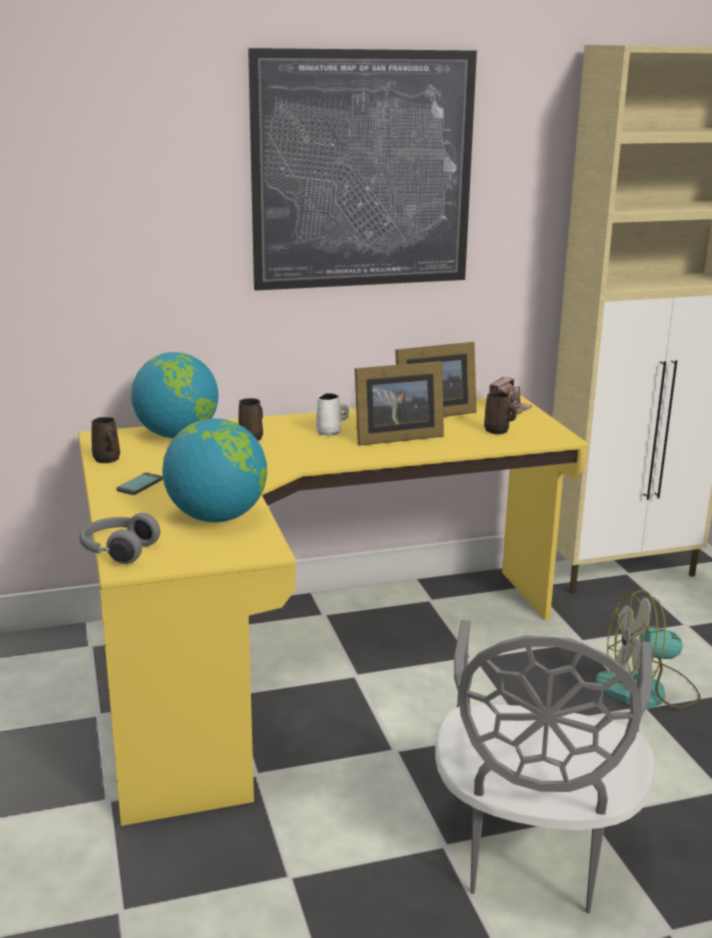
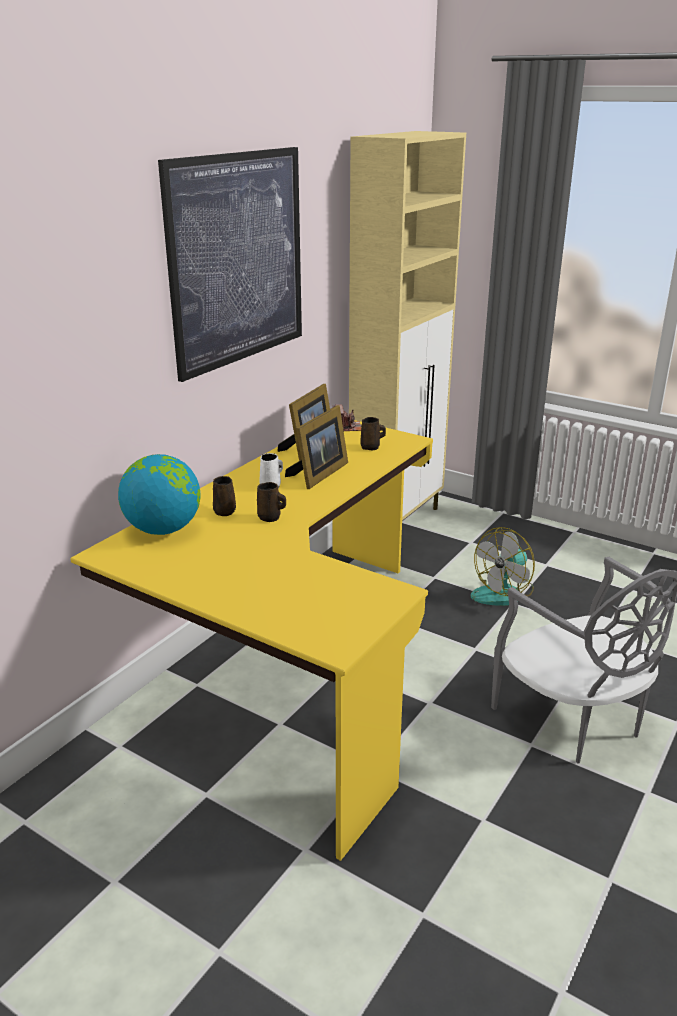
camera: 40 degrees left, 5 degrees up
grey headphones [79,513,160,564] -> none
brown mug [91,417,120,463] -> brown mug moved to [257,482,286,522]
phone [116,472,163,495] -> none
globe [162,418,267,522] -> none

